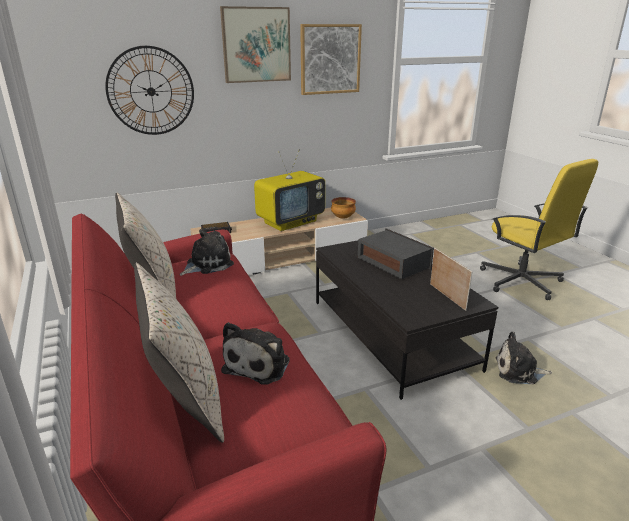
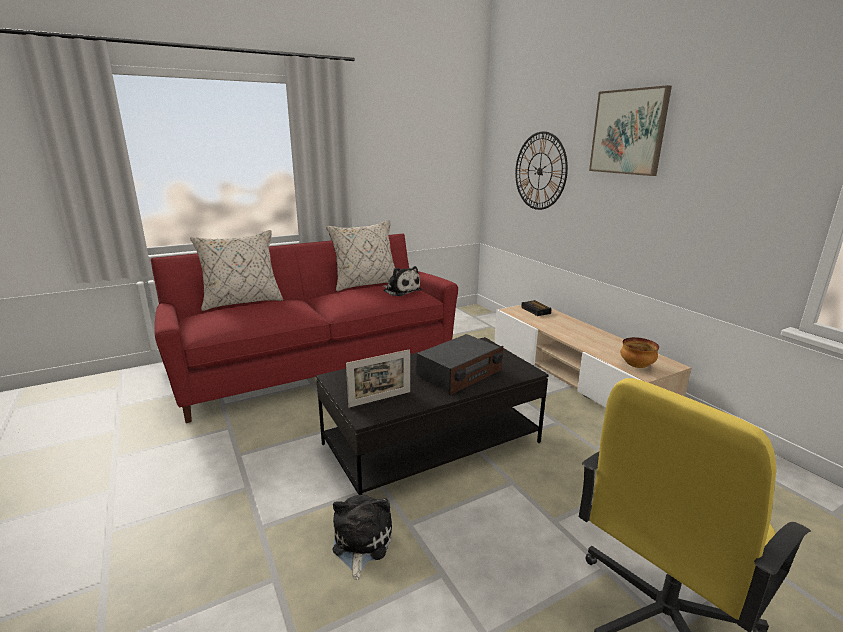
camera: 85 degrees right, 5 degrees down
plush toy [221,322,290,385] -> none
television [254,149,325,231] -> none
picture [300,24,362,95] -> none

